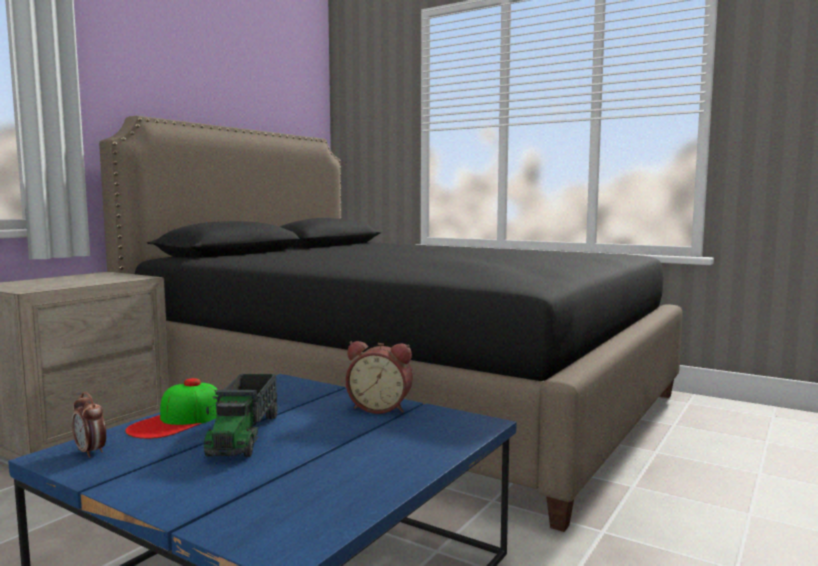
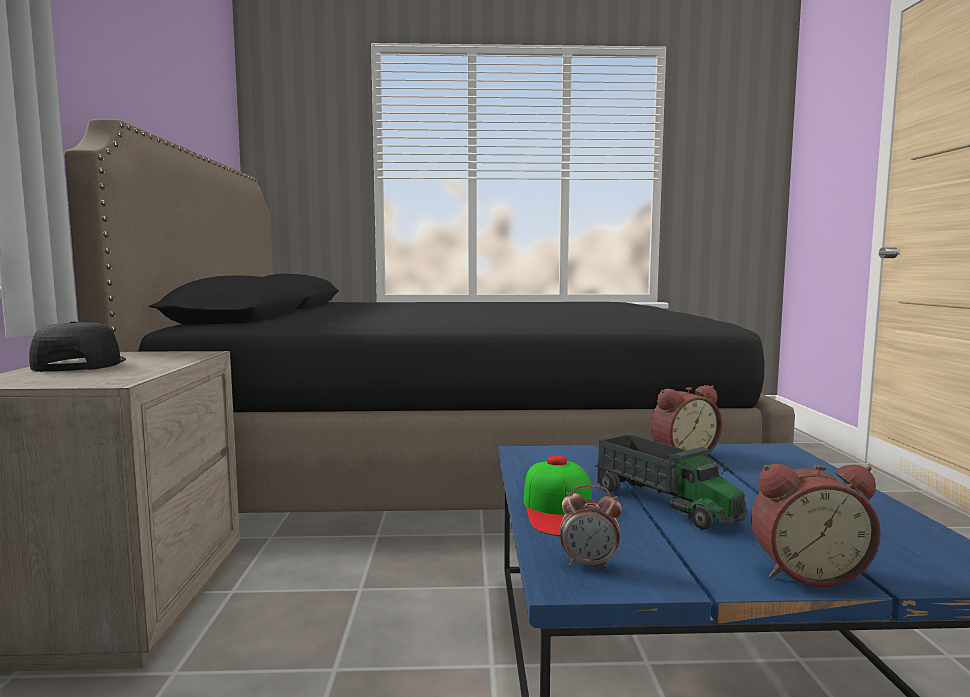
camera: 35 degrees left, 0 degrees up
none -> black cap [29,321,126,372]
none -> alarm clock [751,464,881,587]

